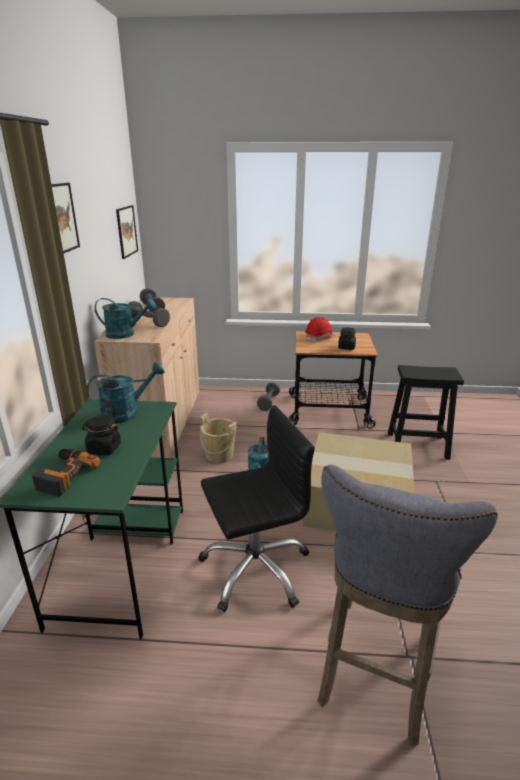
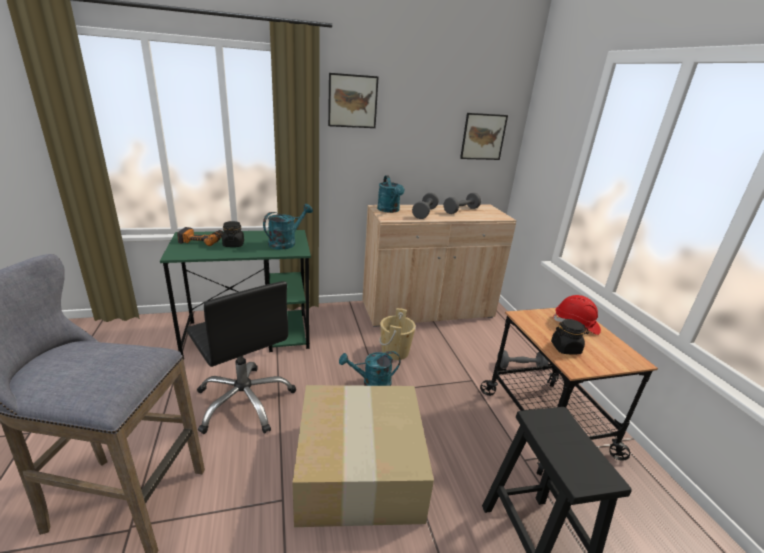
camera: 70 degrees right, 0 degrees up
turquoise watering can [87,362,165,423] -> turquoise watering can turned 90 degrees counterclockwise [263,204,313,250]

